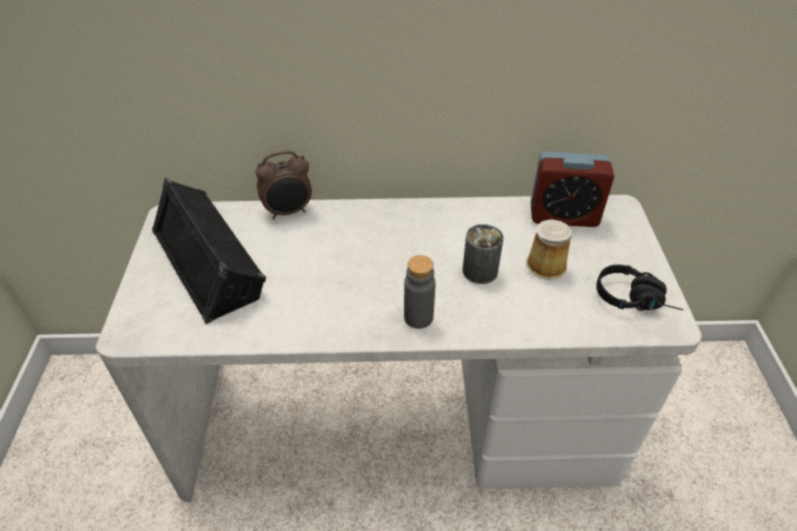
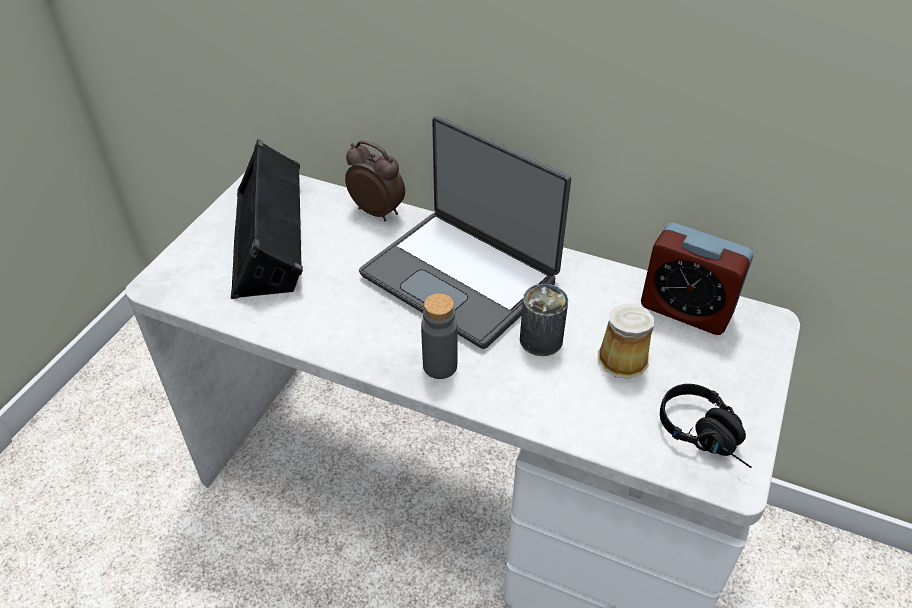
camera: 25 degrees right, 0 degrees up
alarm clock [256,150,312,219] -> alarm clock turned 150 degrees counterclockwise [345,140,405,221]
none -> laptop [359,116,571,349]

